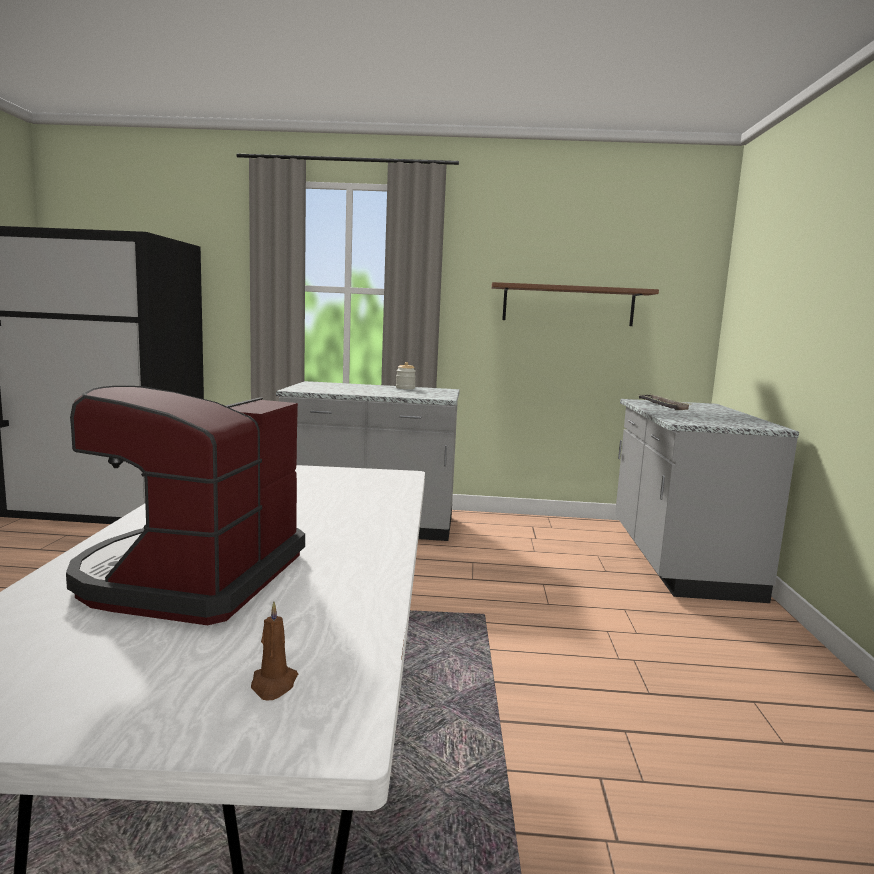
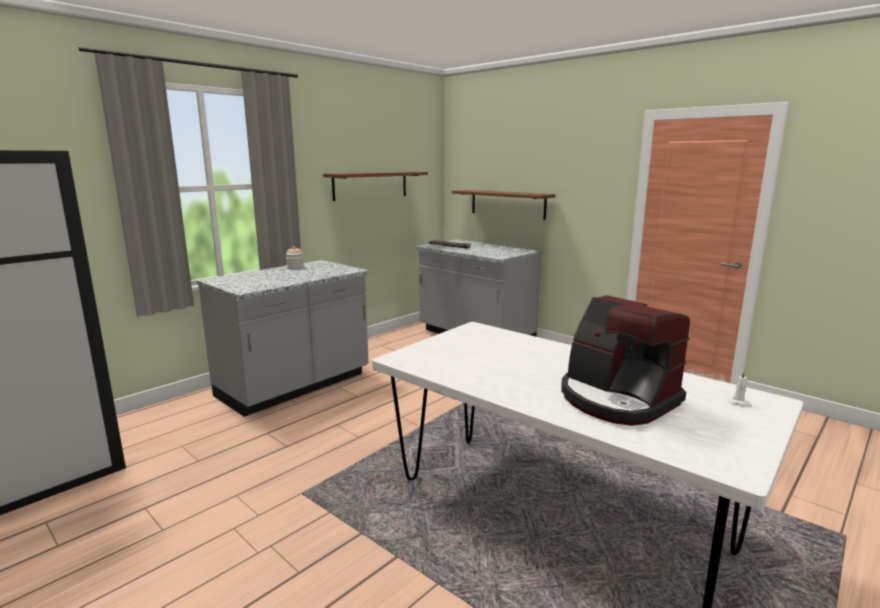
camera: 50 degrees left, 5 degrees up
brown candle [251,602,298,701] -> white candle [728,371,752,407]
none -> brown shelf [452,190,555,220]

